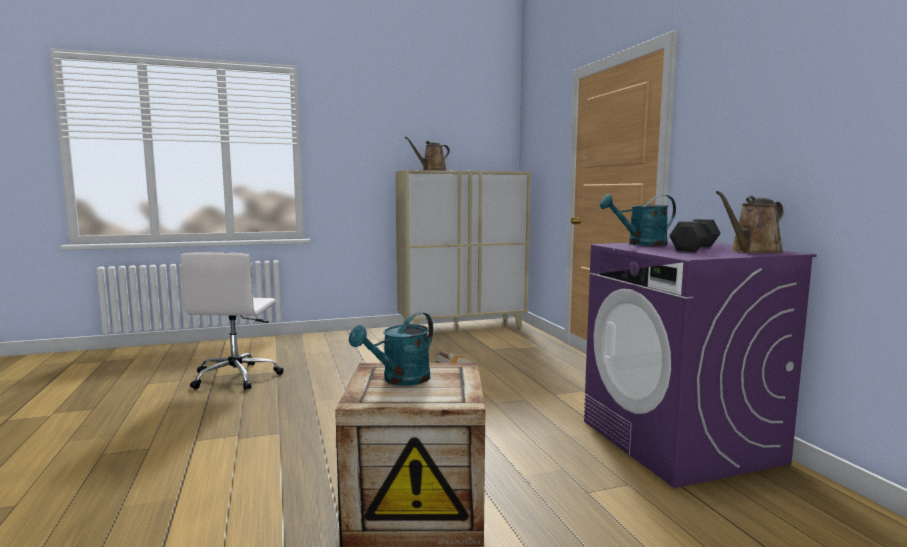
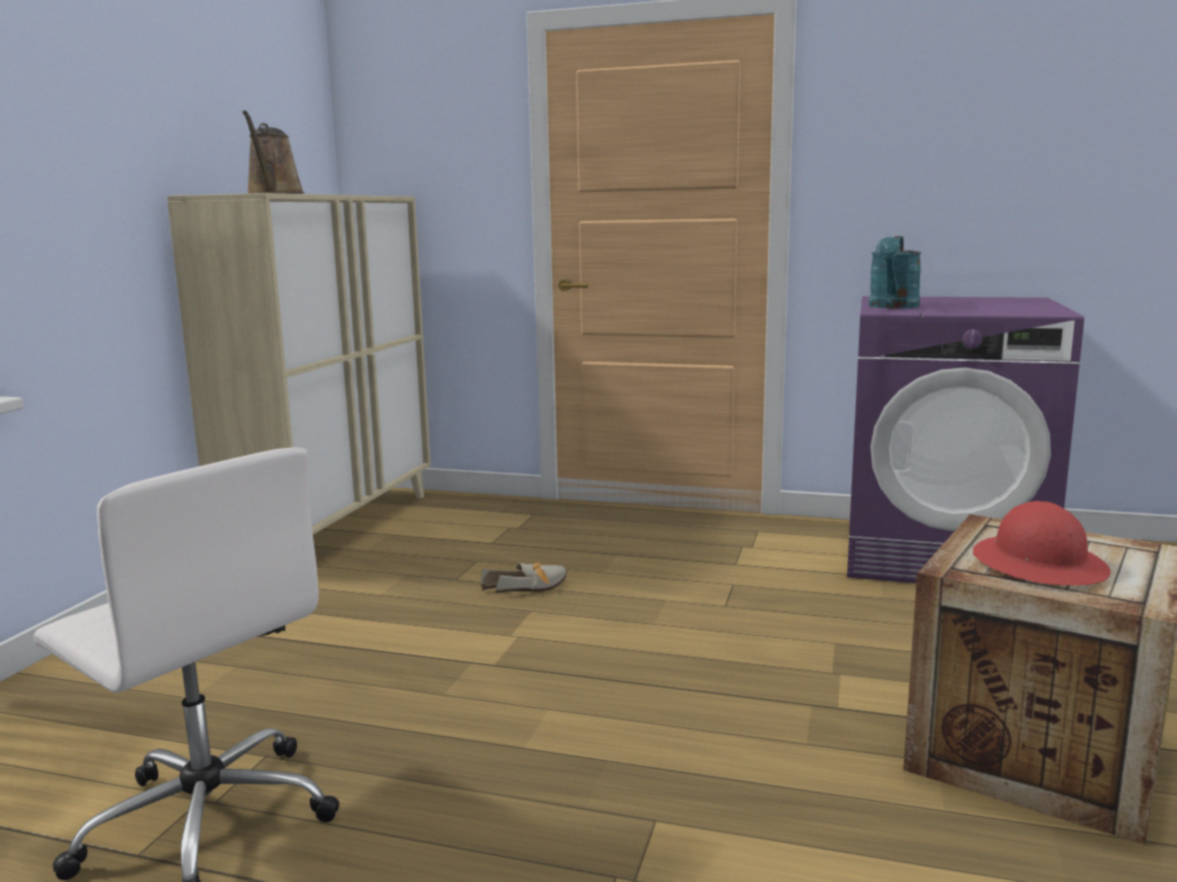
camera: 55 degrees left, 5 degrees up
turquoise watering can [349,312,433,386] -> red hard hat [973,501,1111,586]
grey dumbbell [669,219,721,252] -> none
brown watering can [716,191,784,253] -> none

